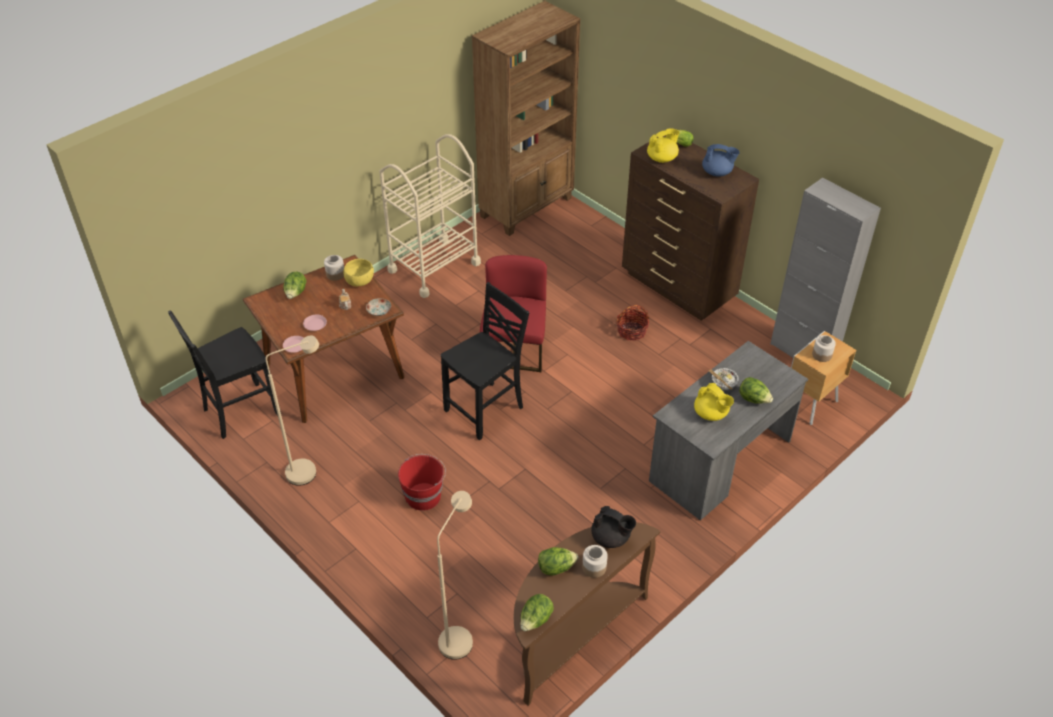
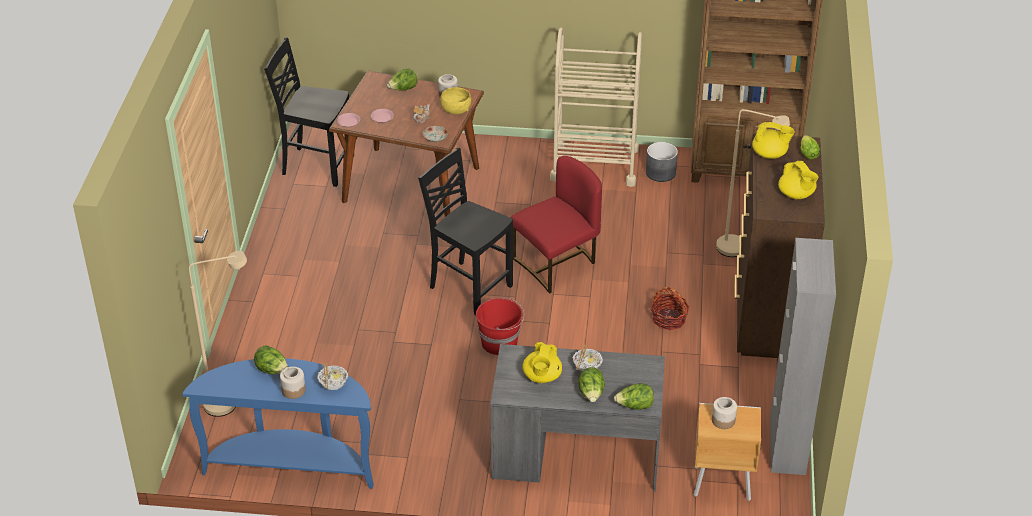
camera: 50 degrees right, 5 degrees down
beige floor lamp [265,336,319,486] -> beige floor lamp moved to [716,109,790,257]
red bucket [398,454,446,511] -> red bucket moved to [476,297,525,355]
black chair [441,282,529,440] -> black chair turned 150 degrees counterclockwise [418,147,513,316]
brown console table [514,522,660,706] -> blue console table [183,358,374,489]
lettuce [520,594,554,631] -> lettuce moved to [614,383,654,410]
black teapot [591,506,636,548] -> bowl [317,363,348,390]
blue teapot [702,144,740,177] -> yellow teapot [778,161,818,199]
none -> grey planter [646,142,678,182]

